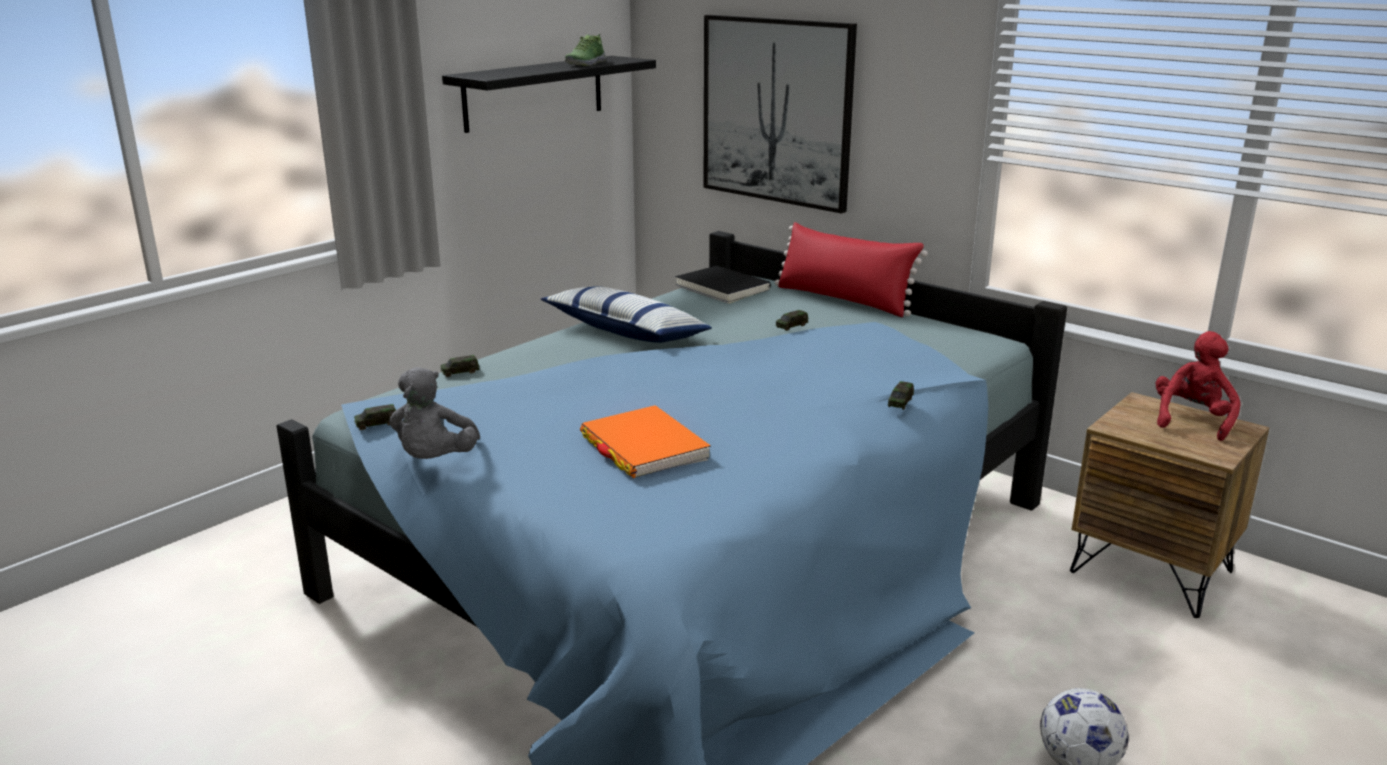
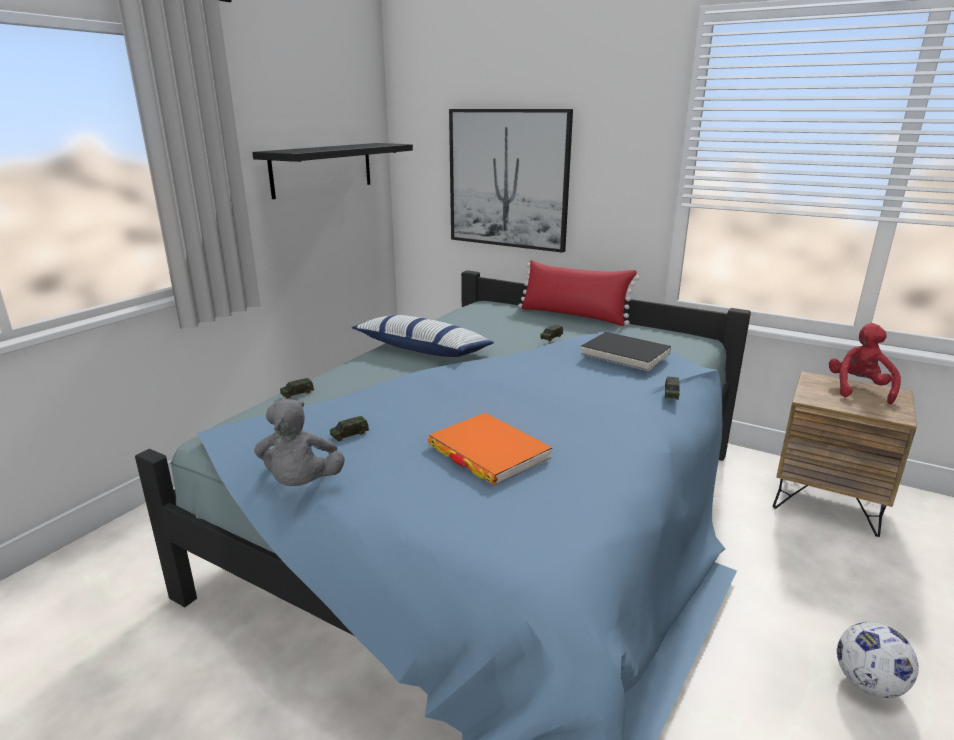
camera: 10 degrees left, 0 degrees up
toy car [354,404,396,430] -> toy car moved to [330,416,369,442]
shoe [565,34,606,66] -> none
black book [675,266,771,304] -> black book moved to [581,332,671,371]

